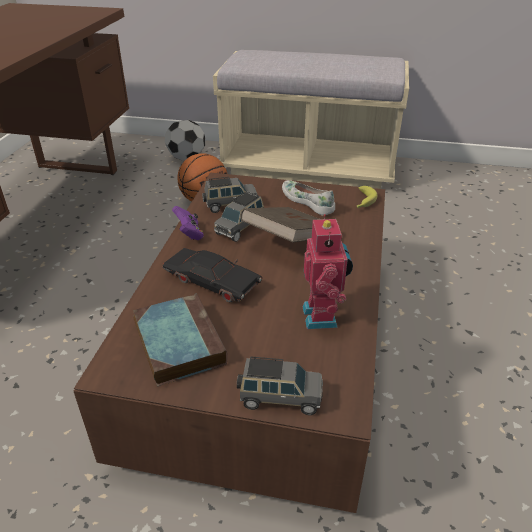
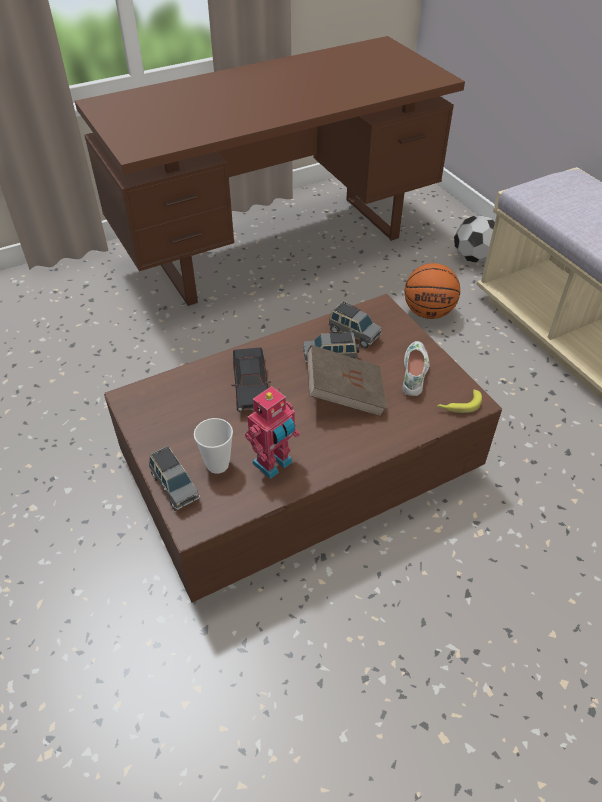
camera: 50 degrees right, 10 degrees up
book [133,294,227,386] -> none
purple game controller [172,206,204,240] -> none
none -> cup [194,418,233,474]

